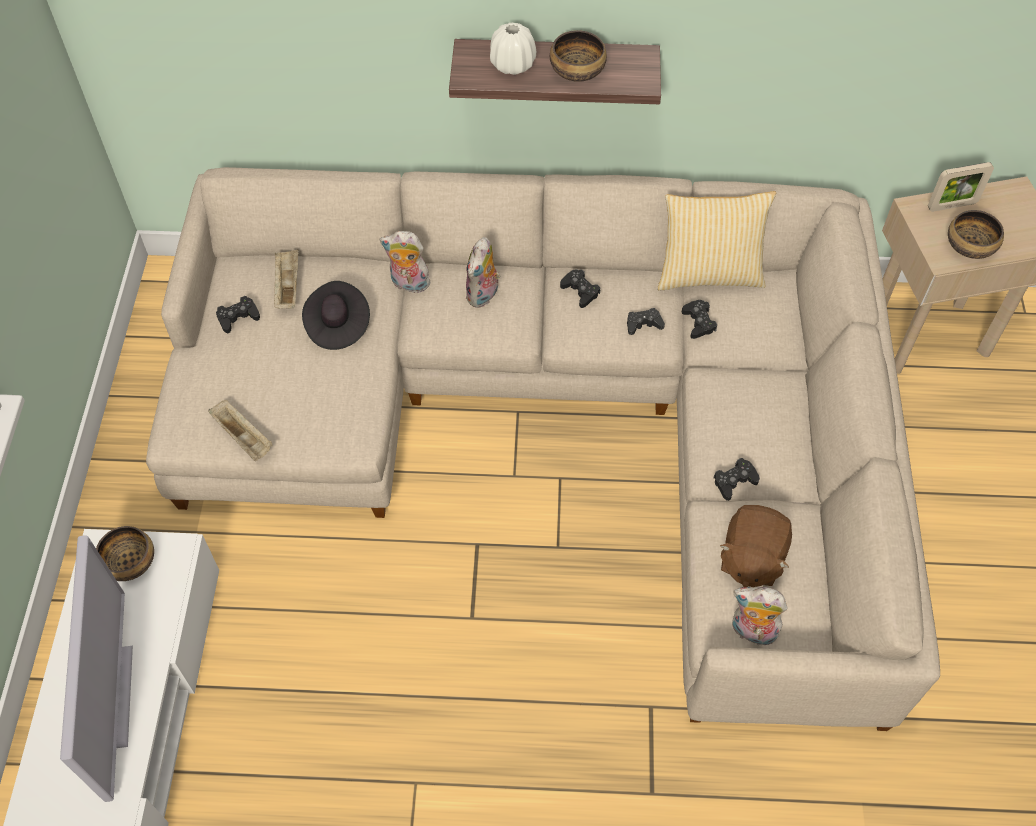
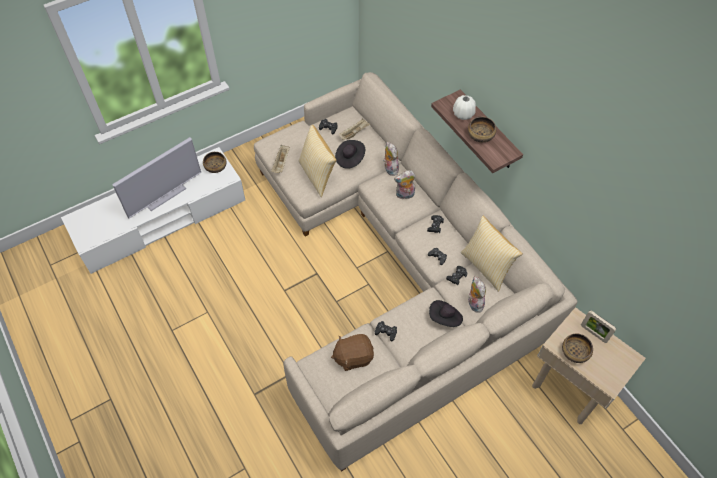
camera: 55 degrees right, 0 degrees up
plush toy [732,587,788,645] -> plush toy moved to [468,276,486,313]
none -> pillow [299,125,336,197]
none -> black hat [429,300,463,327]

